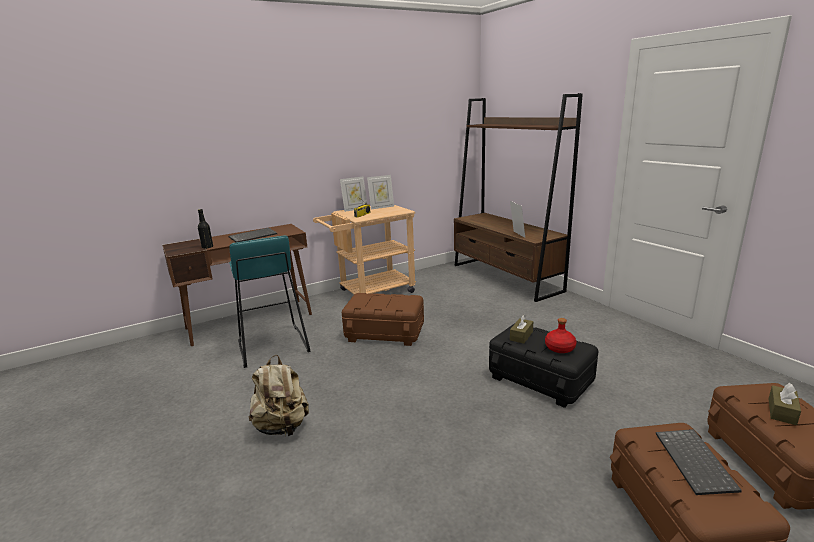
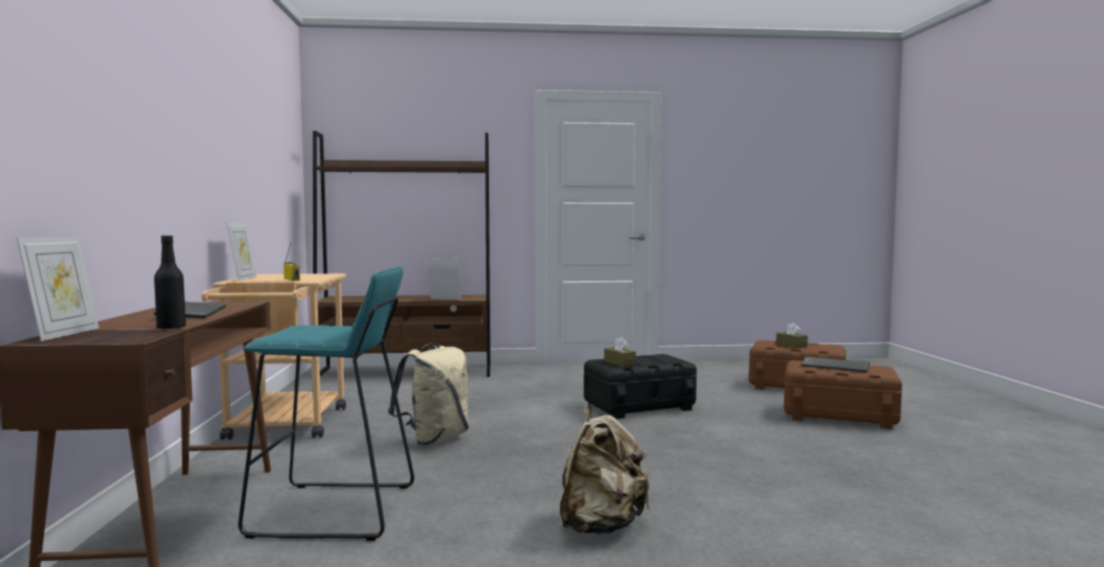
camera: 65 degrees left, 15 degrees down
brown storage box [342,293,424,346] -> beige backpack [388,343,469,446]
picture frame [367,175,394,210] -> picture frame moved to [17,236,99,341]
red bottle [545,318,576,353] -> none

